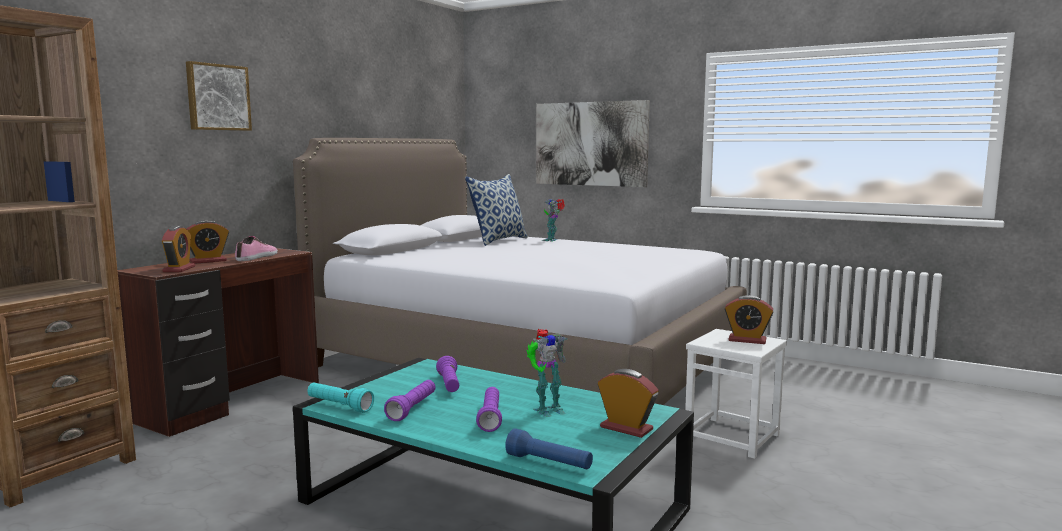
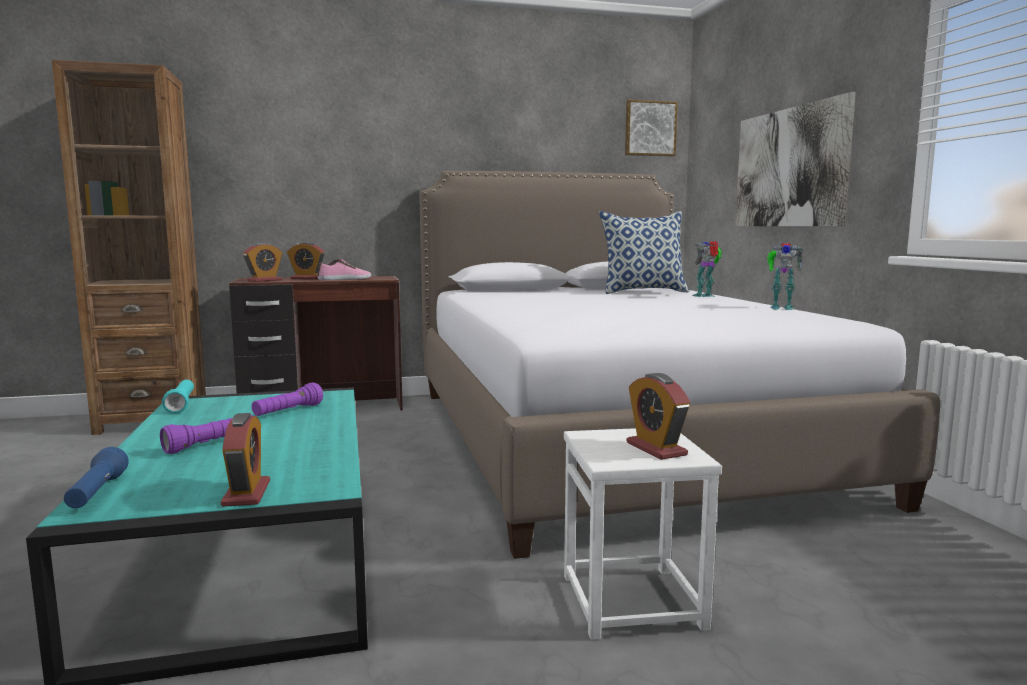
camera: 45 degrees right, 0 degrees up
picture [186,61,252,131] -> picture moved to [625,100,678,156]
purple flashlight [384,380,436,421] -> none
toy robot [526,329,568,417] -> toy robot moved to [767,243,803,310]

